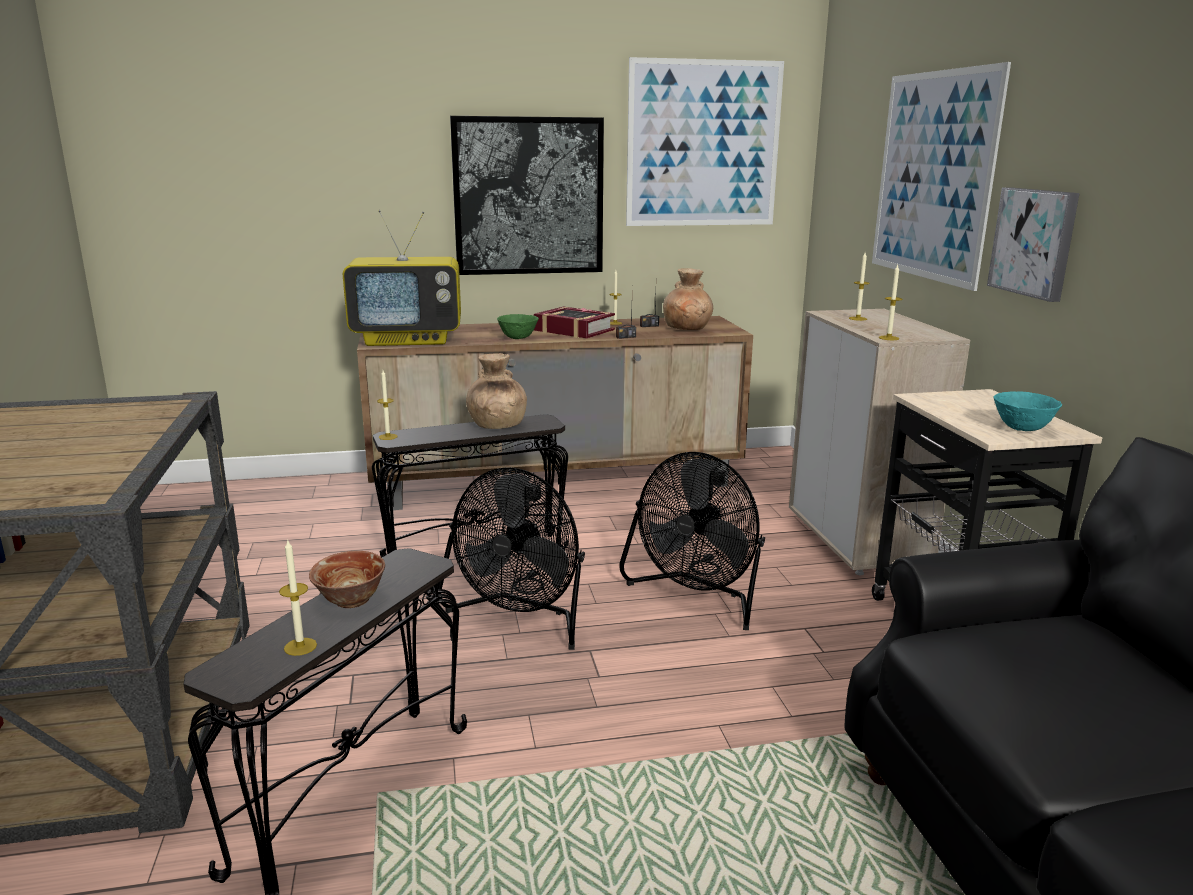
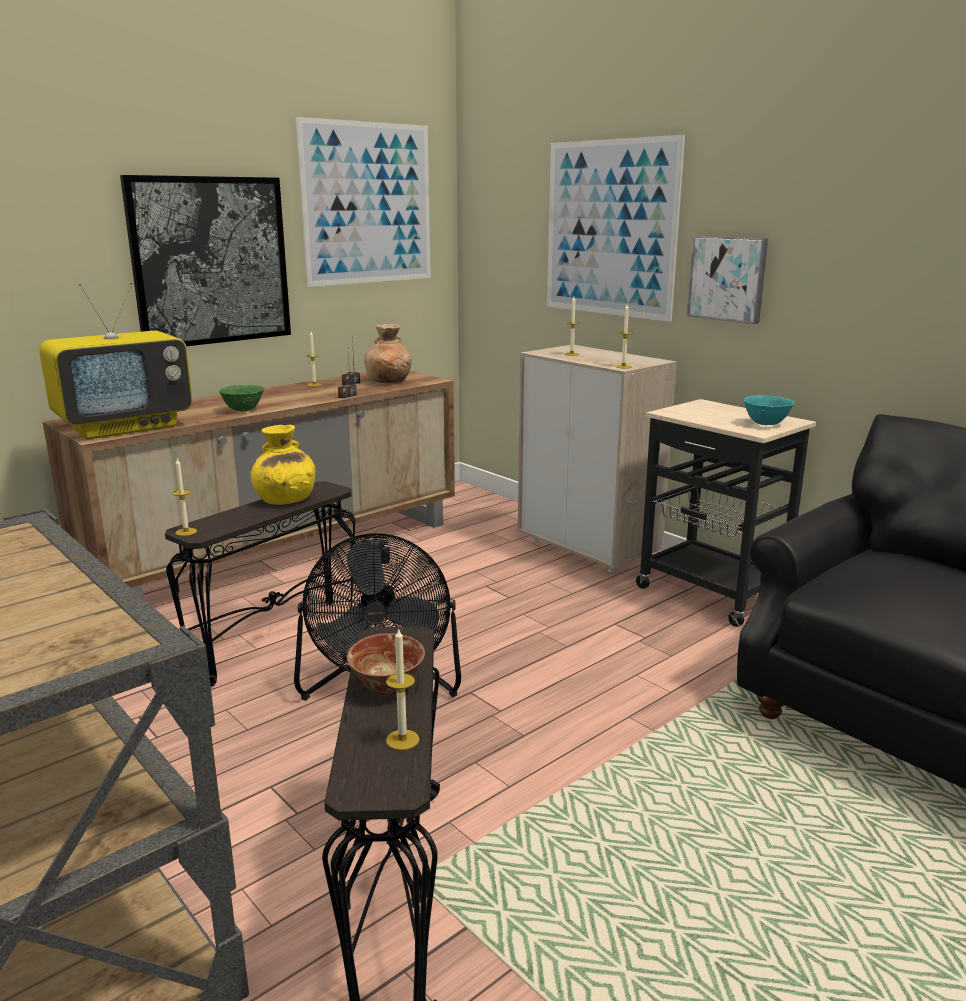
camera: 30 degrees left, 0 degrees up
brown vase [466,353,527,429] -> yellow vase [250,425,315,505]
book [534,307,615,338] -> none
black fan [619,452,765,630] -> none

